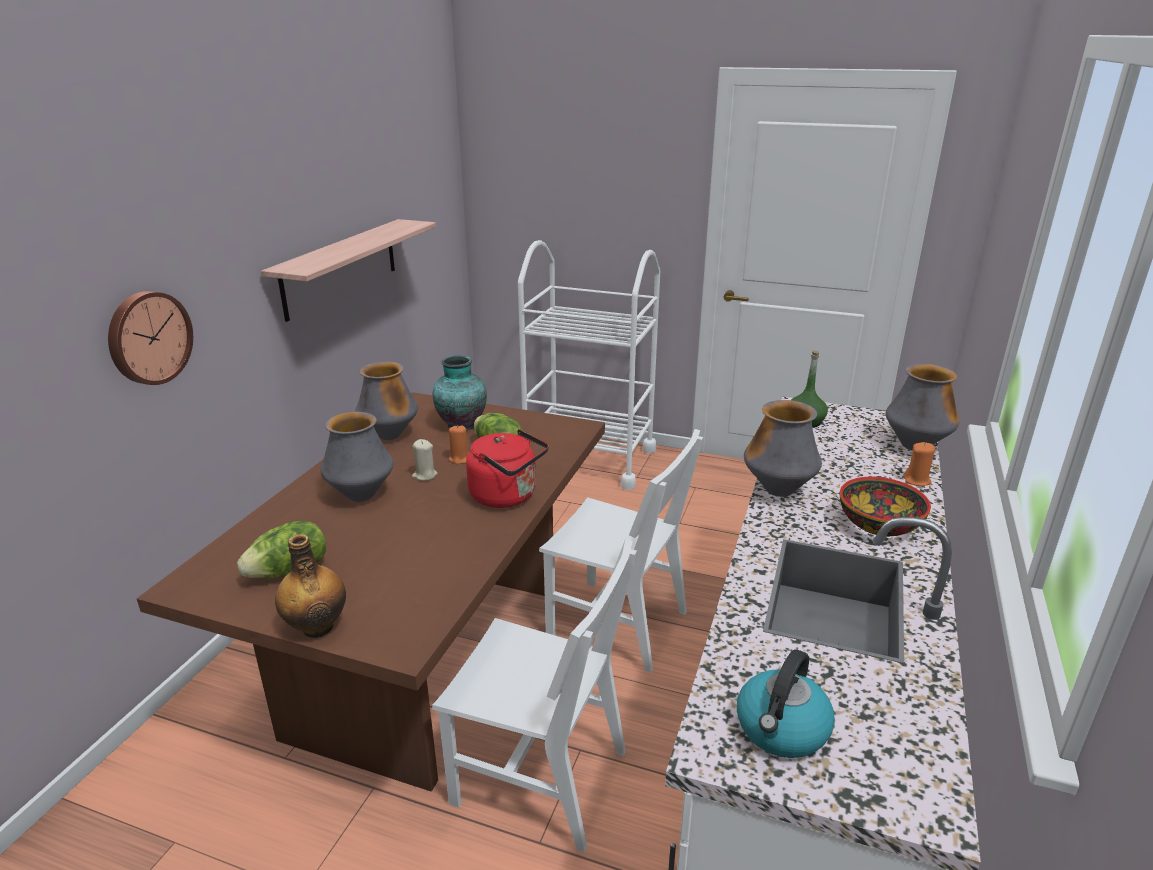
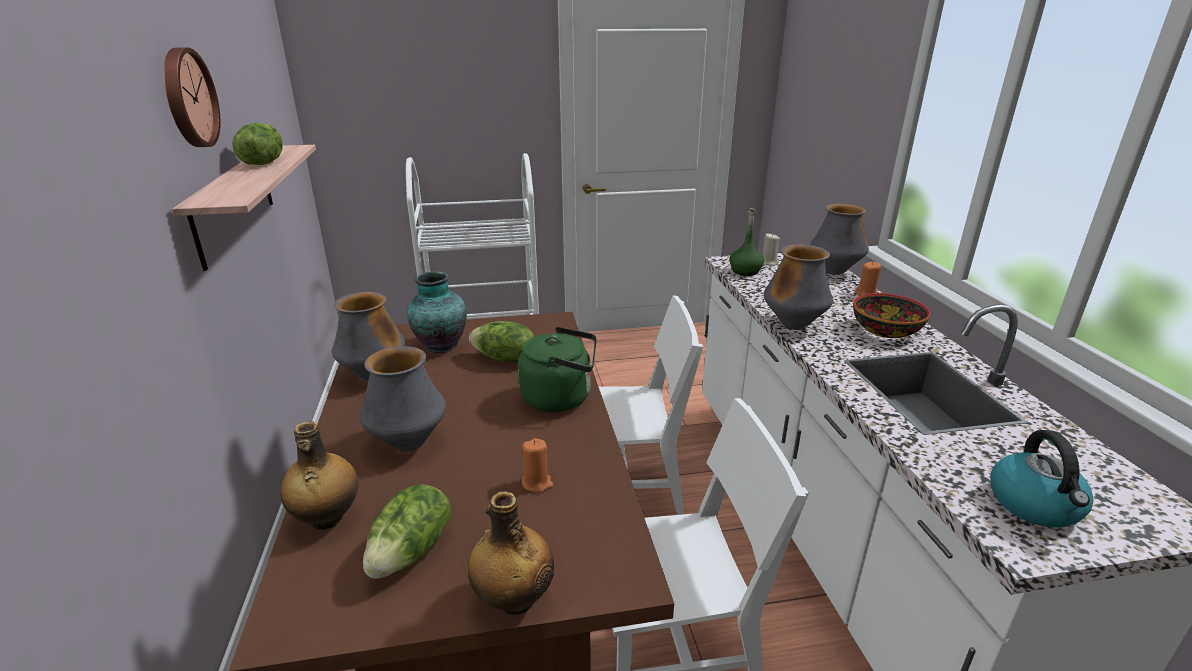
camera: 30 degrees left, 0 degrees up
wall clock [108,291,193,385] -> wall clock moved to [164,47,221,147]
beige candle [412,439,438,481] -> beige candle moved to [762,233,780,266]
orange candle [449,425,469,464] -> orange candle moved to [522,438,553,493]
red kettle [466,429,549,508] -> green kettle [518,327,597,412]
none -> lettuce [232,123,283,165]
none -> bottle [280,421,358,530]

